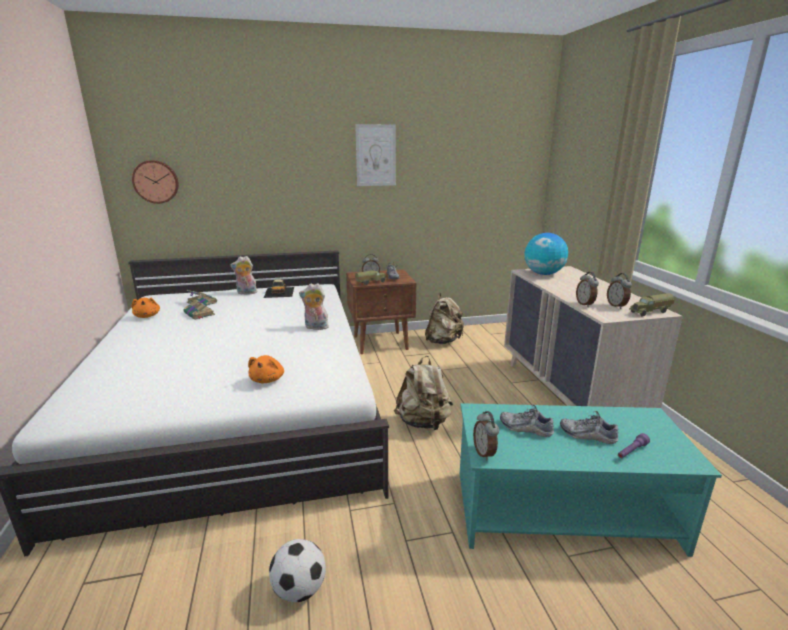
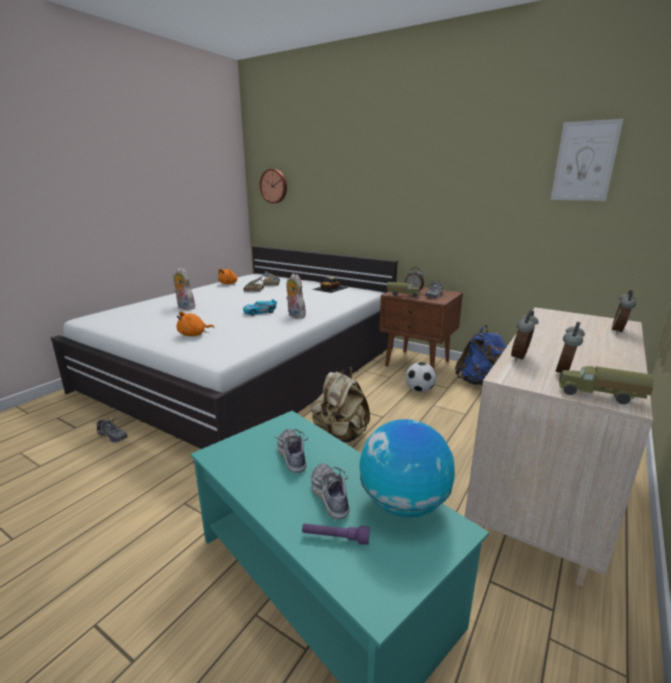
camera: 45 degrees right, 0 degrees up
plush toy [230,256,257,295] -> plush toy moved to [174,268,195,310]
football [269,539,326,602] -> football moved to [406,362,436,392]
picture [355,124,396,186] -> picture moved to [551,119,623,201]
beige backpack [425,293,464,344] -> blue backpack [455,325,506,385]
alarm clock [473,411,499,461] -> alarm clock moved to [612,290,636,334]
globe [524,233,568,275] -> globe moved to [360,419,455,517]
none -> shoe [97,417,128,443]
none -> toy car [243,299,277,316]

